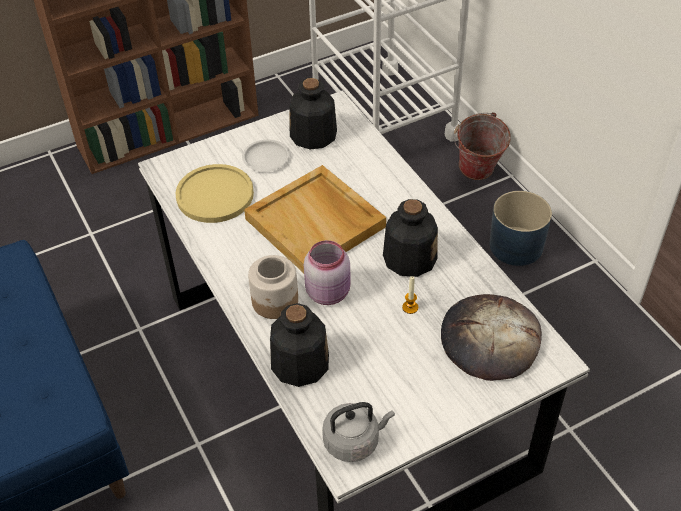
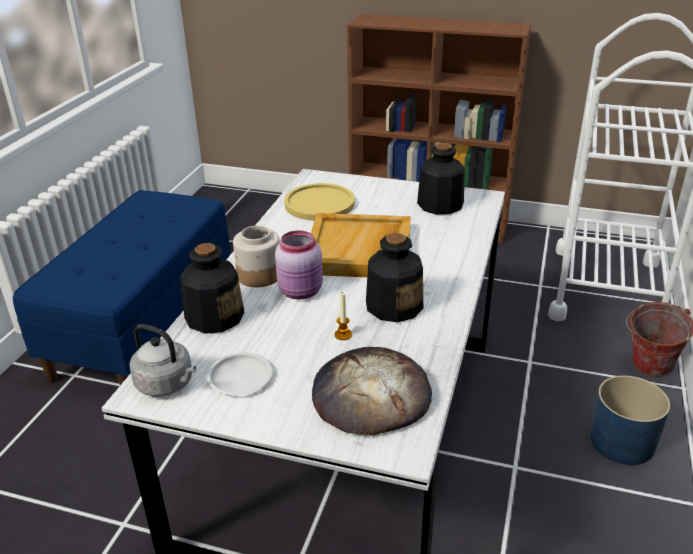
camera: 45 degrees right, 15 degrees down
white plate [242,140,290,172] -> white plate moved to [207,352,273,395]

